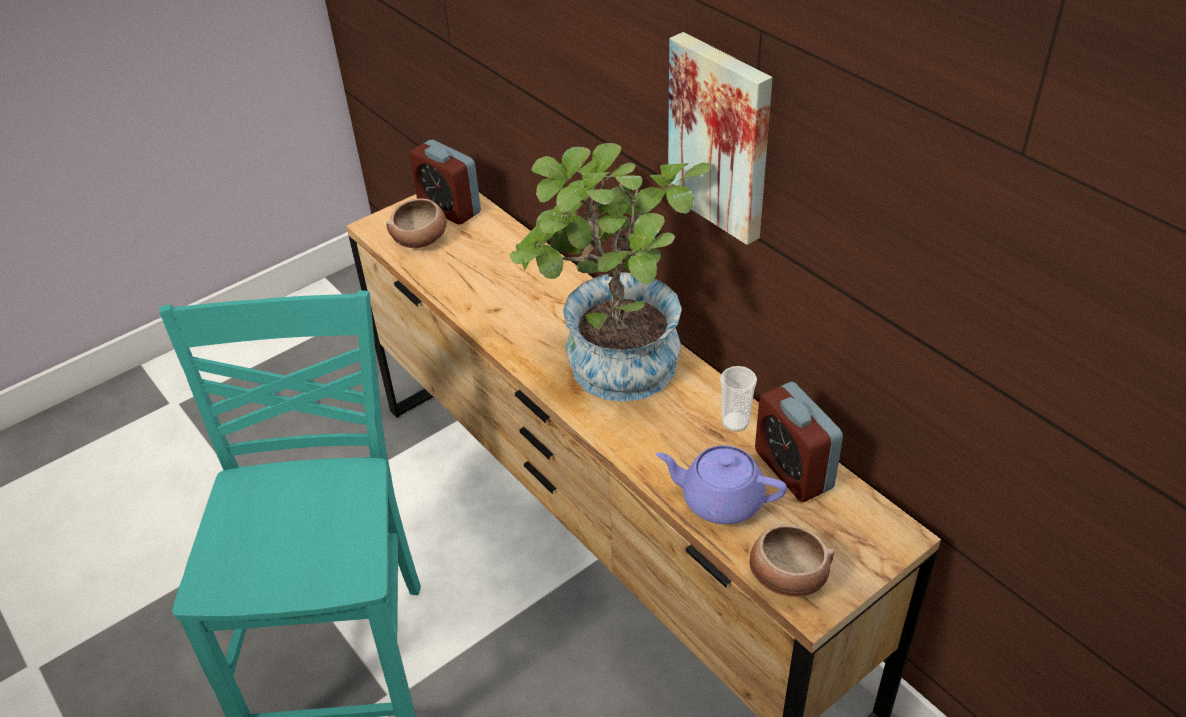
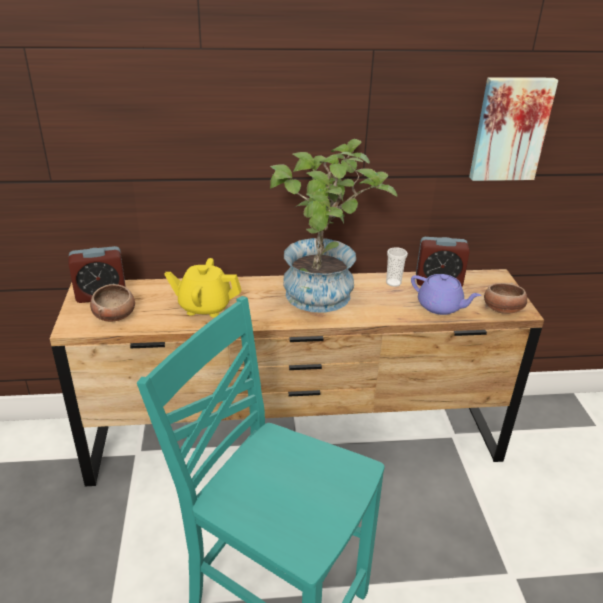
camera: 60 degrees left, 10 degrees down
purple teapot [656,445,787,524] -> purple teapot turned 105 degrees counterclockwise [411,274,481,315]
picture [668,32,772,245] -> picture moved to [469,77,558,181]
none -> yellow teapot [164,258,241,317]

